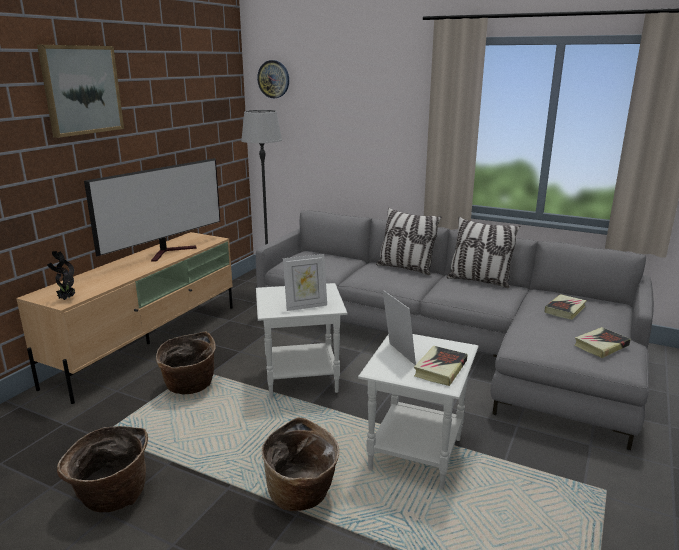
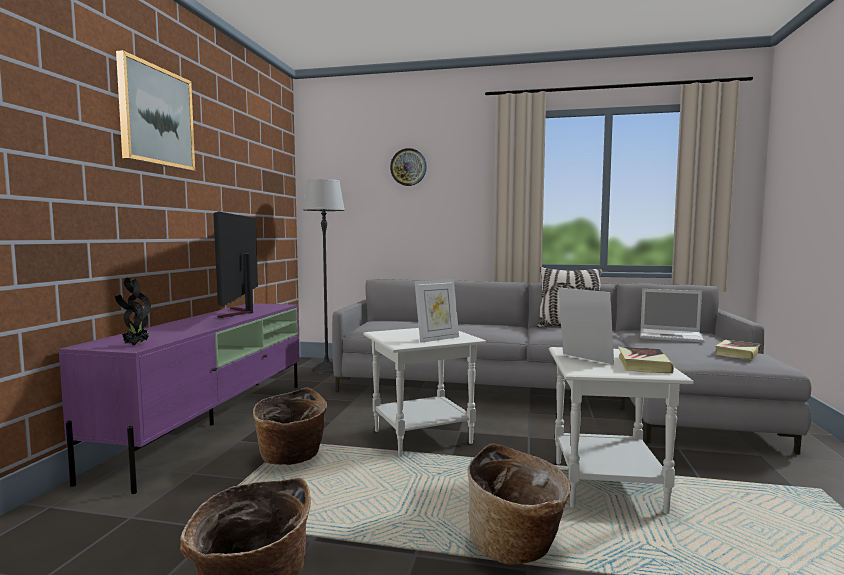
camera: 15 degrees left, 15 degrees down
beige tv stand [16,232,233,404] -> purple tv stand [59,303,300,494]
television [84,158,220,262] -> television turned 150 degrees clockwise [213,211,258,318]
wall clock [257,60,289,98] -> wall clock moved to [390,148,427,186]
pillow [376,208,441,275] -> none
book [545,294,587,320] -> laptop [641,289,705,343]

